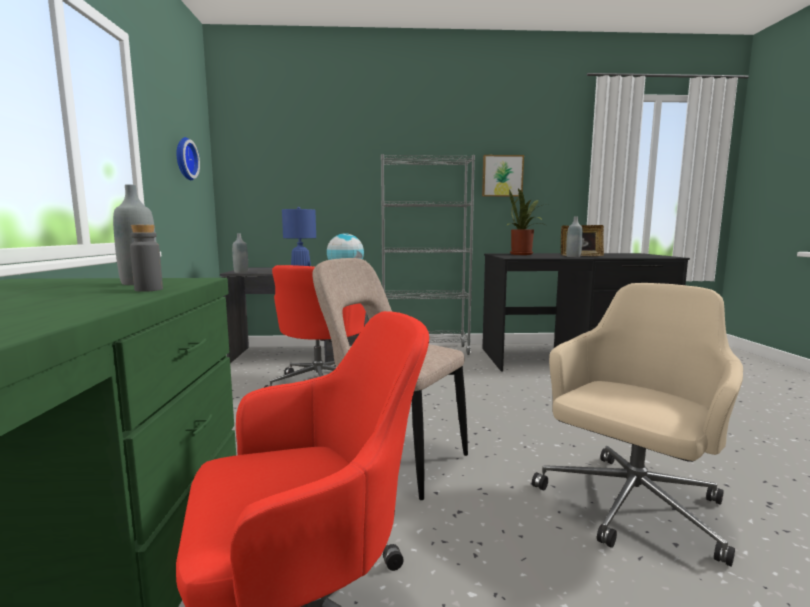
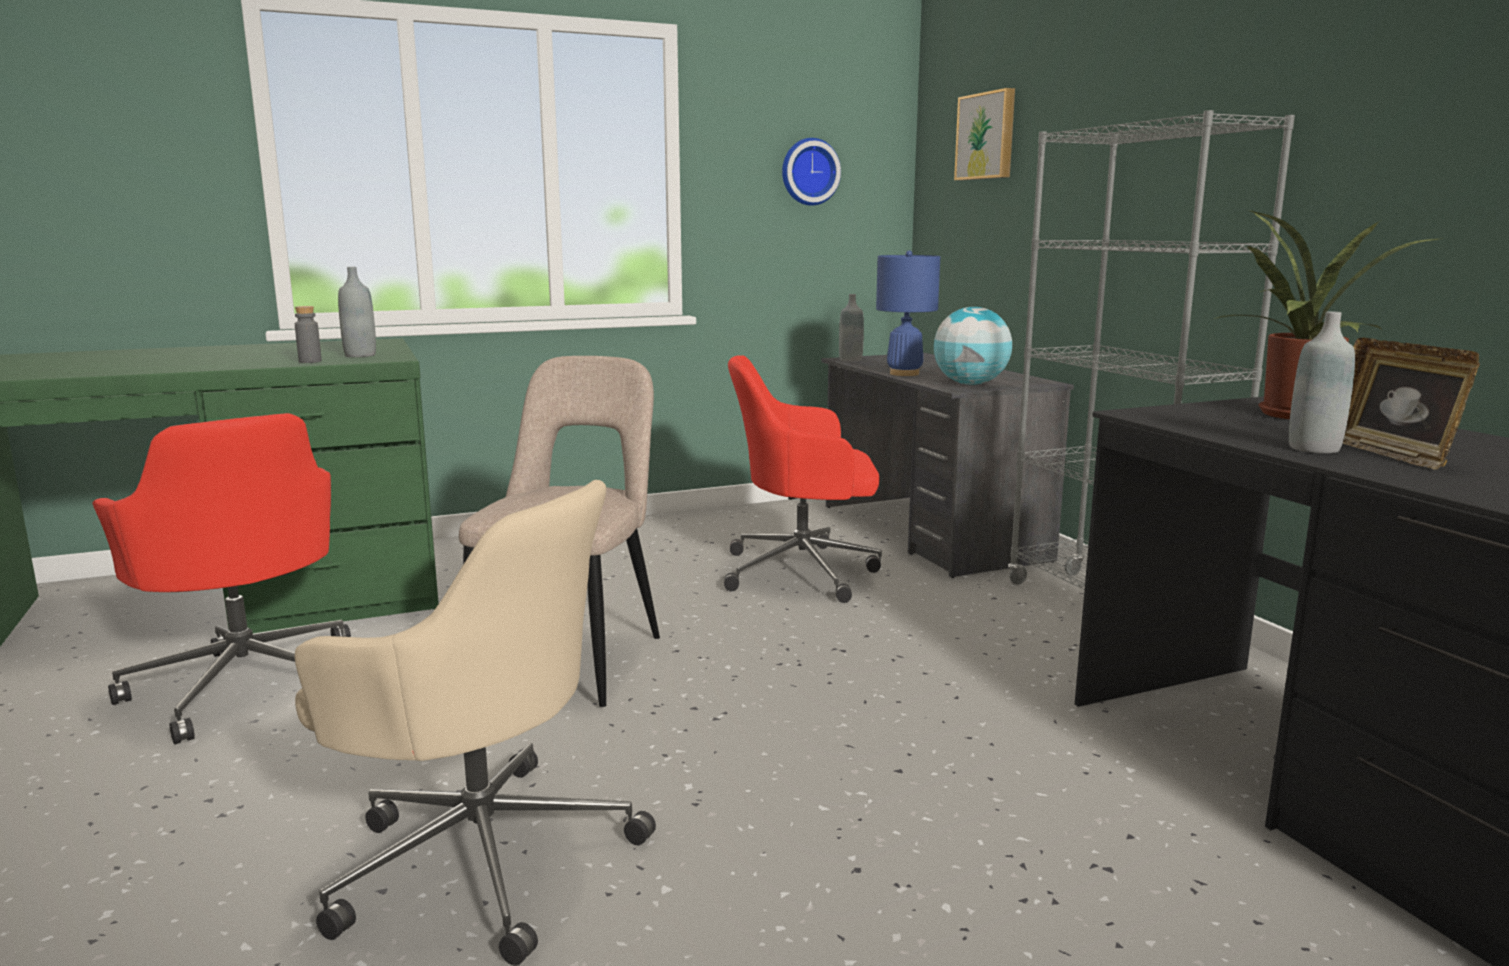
camera: 70 degrees right, 5 degrees up
picture [482,155,524,197] -> picture moved to [954,88,1015,180]

